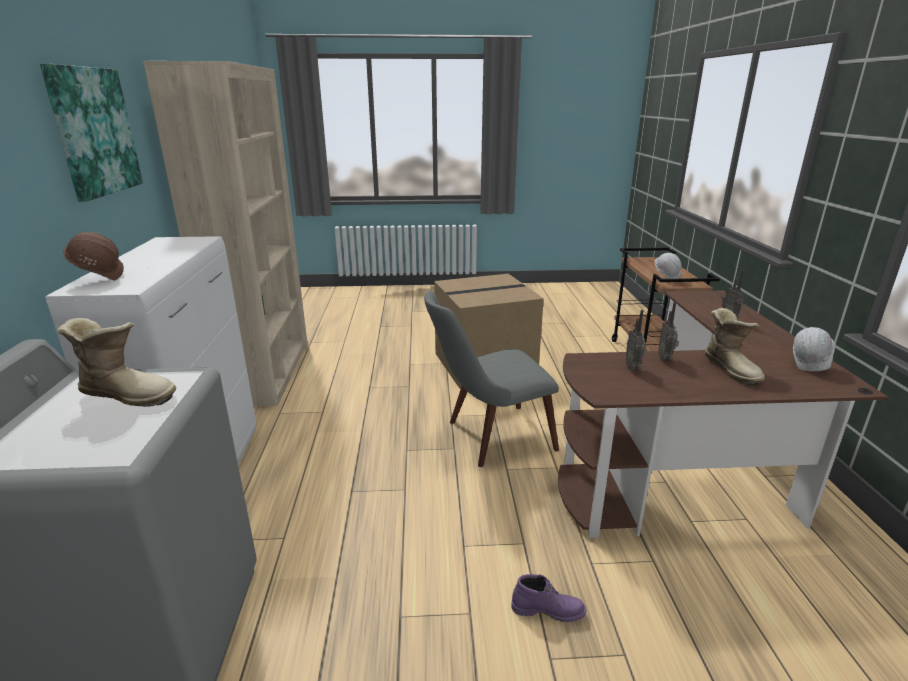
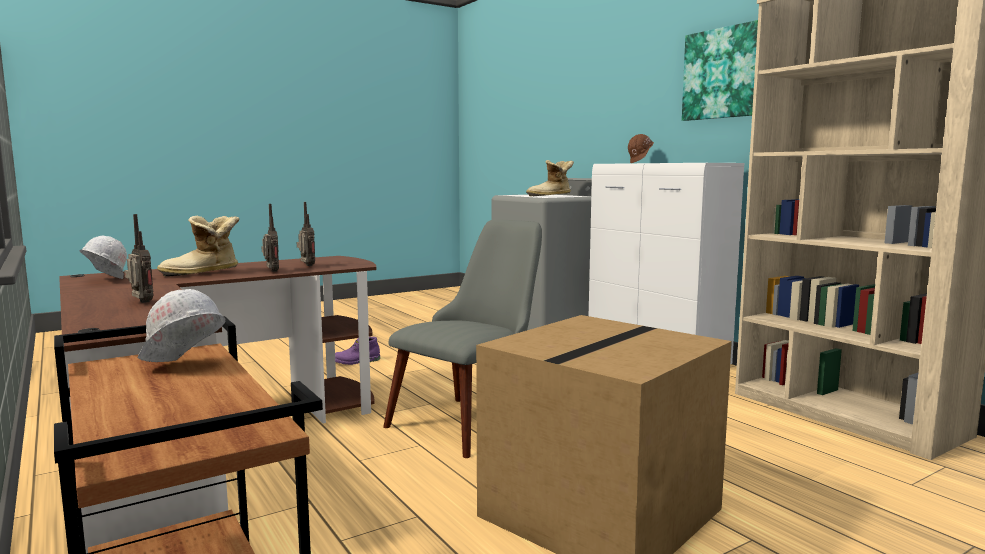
camera: 150 degrees right, 15 degrees down
boot [704,308,765,385] -> boot turned 75 degrees counterclockwise [157,216,240,277]

